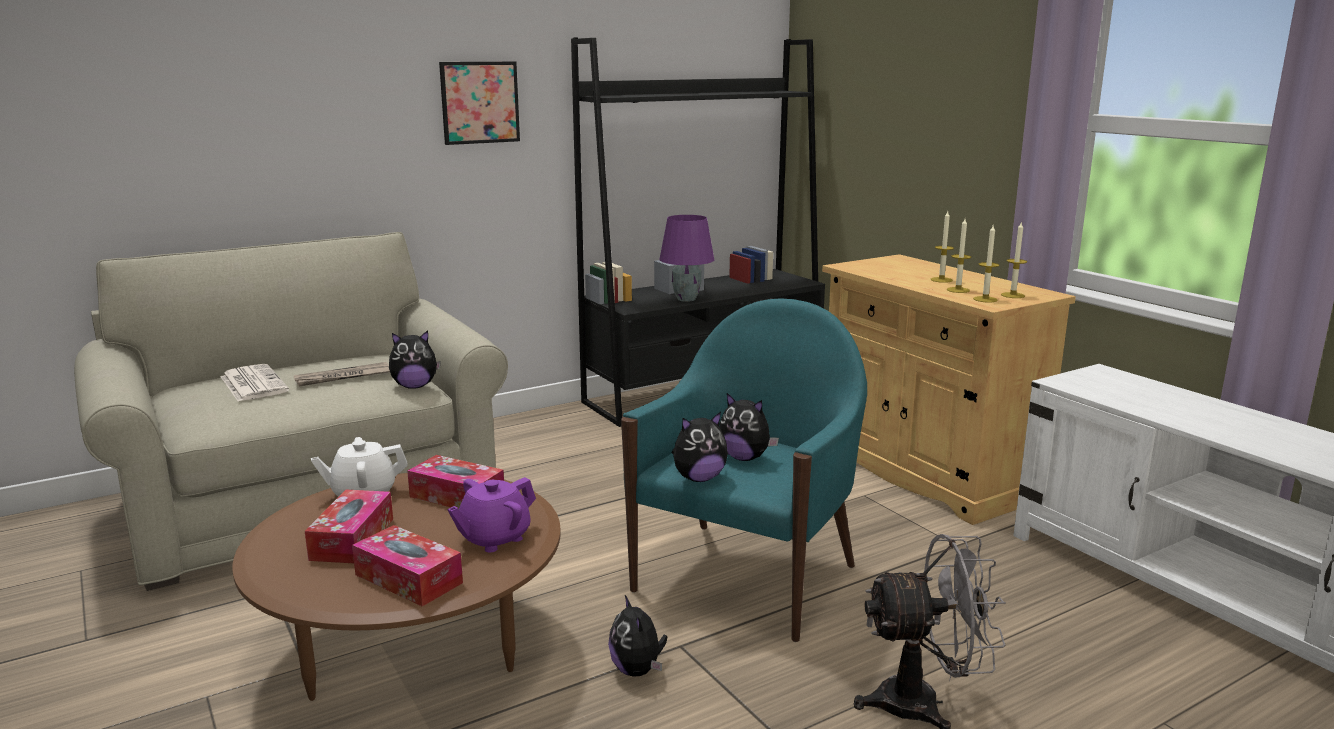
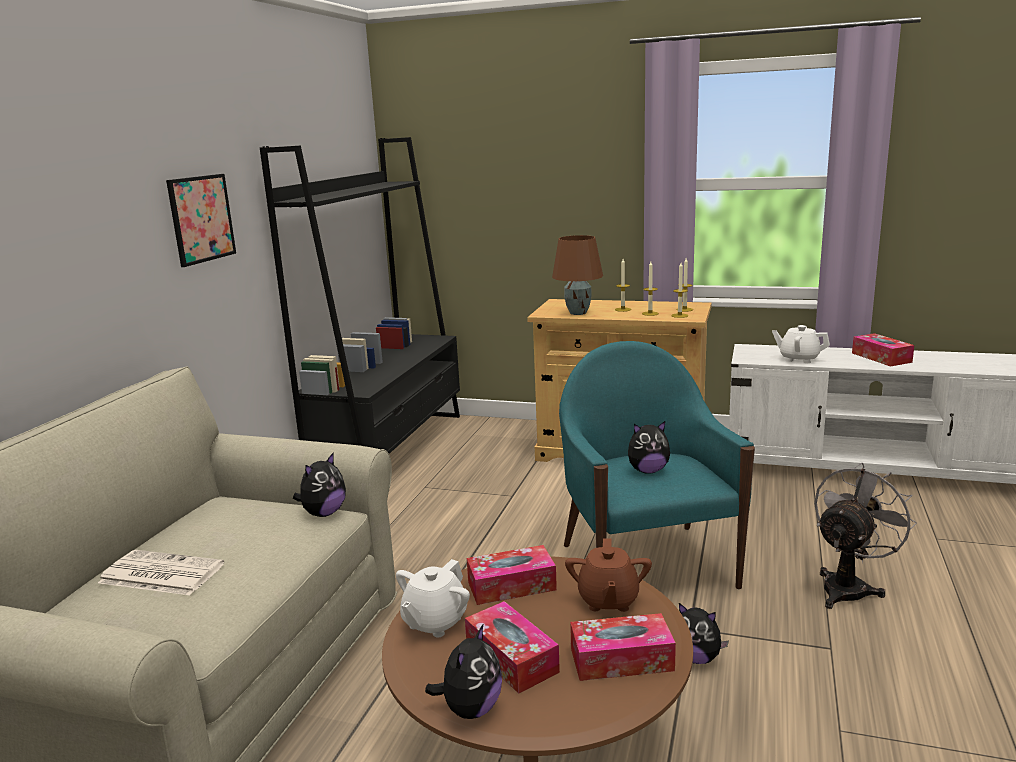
camera: 40 degrees left, 0 degrees up
newspaper [294,362,390,386] -> none
purple teapot [448,477,536,552] -> brown teapot [565,538,652,612]
purple table lamp [659,215,714,302] -> none
plush toy [672,412,728,482] -> plush toy moved to [425,625,502,719]
none -> brown table lamp [552,235,603,315]
none -> white teapot [772,325,830,363]
none -> tissue box [852,333,914,366]

